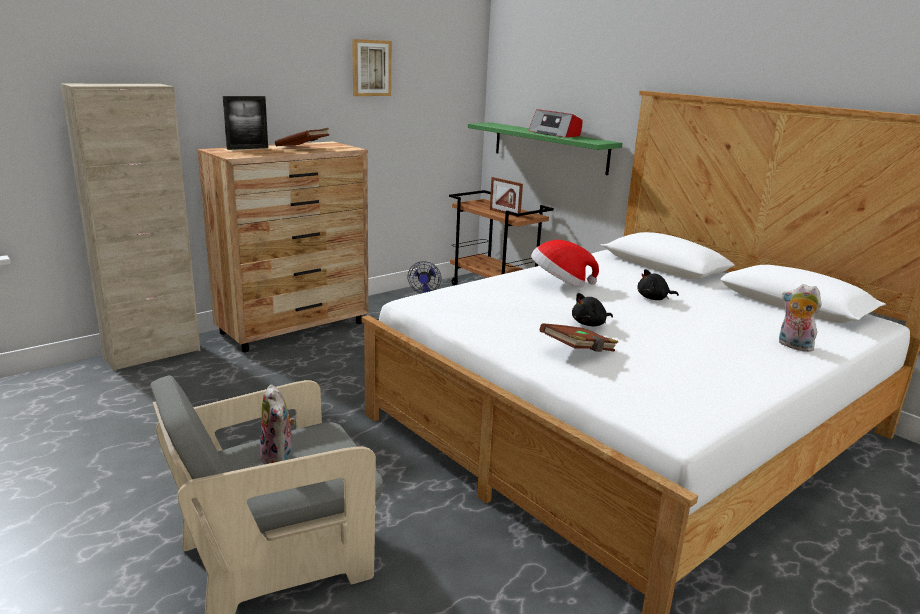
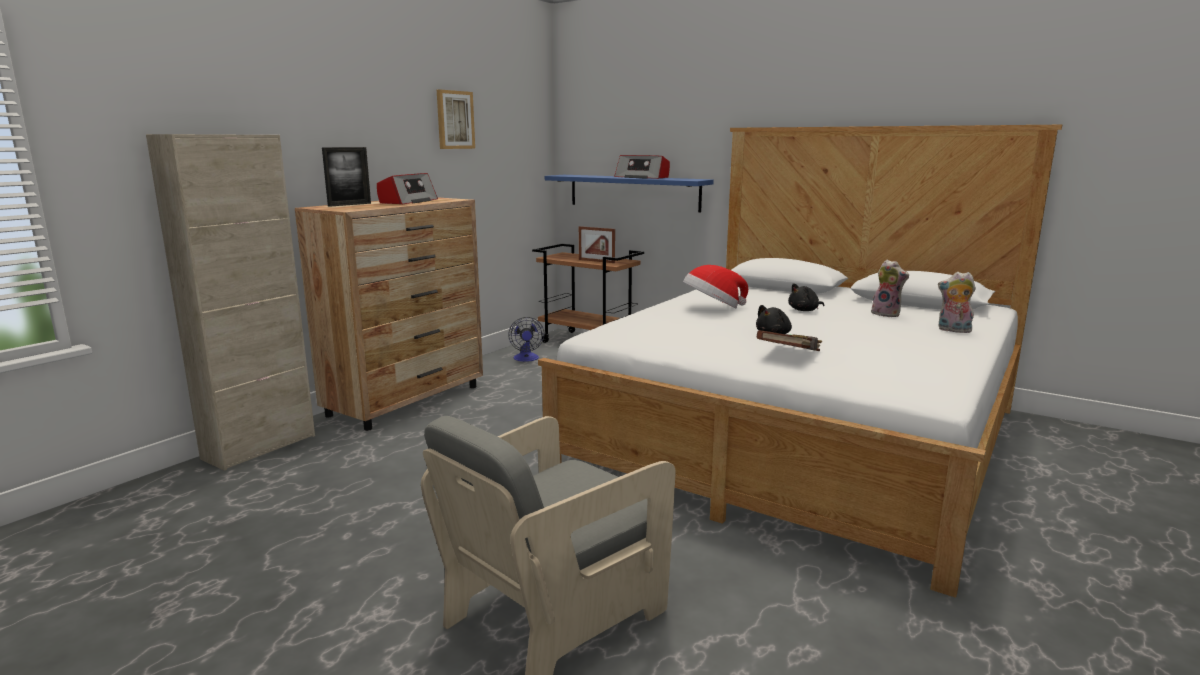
camera: 15 degrees left, 5 degrees down
plush toy [259,384,295,464] -> plush toy moved to [871,260,909,317]
brown book [275,128,330,146] -> radio [377,173,438,204]
green shelf [468,122,622,175] -> blue shelf [545,175,714,212]

